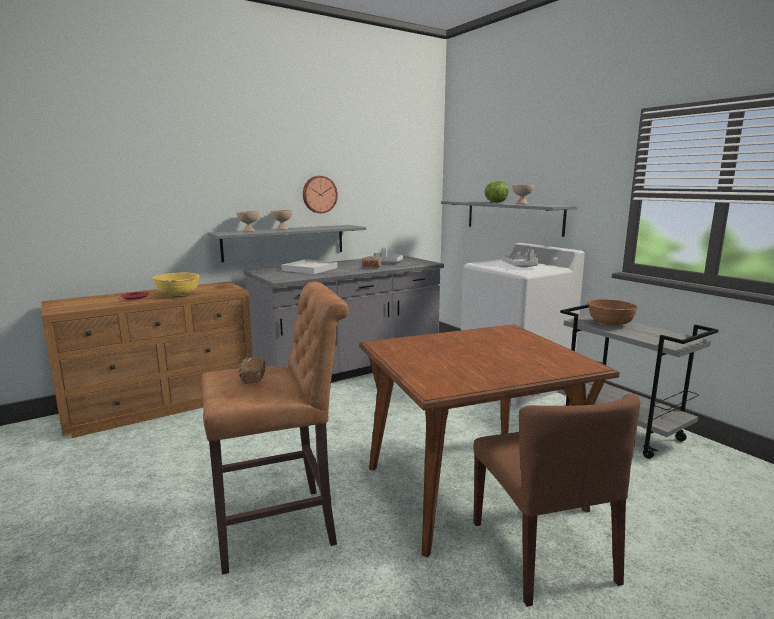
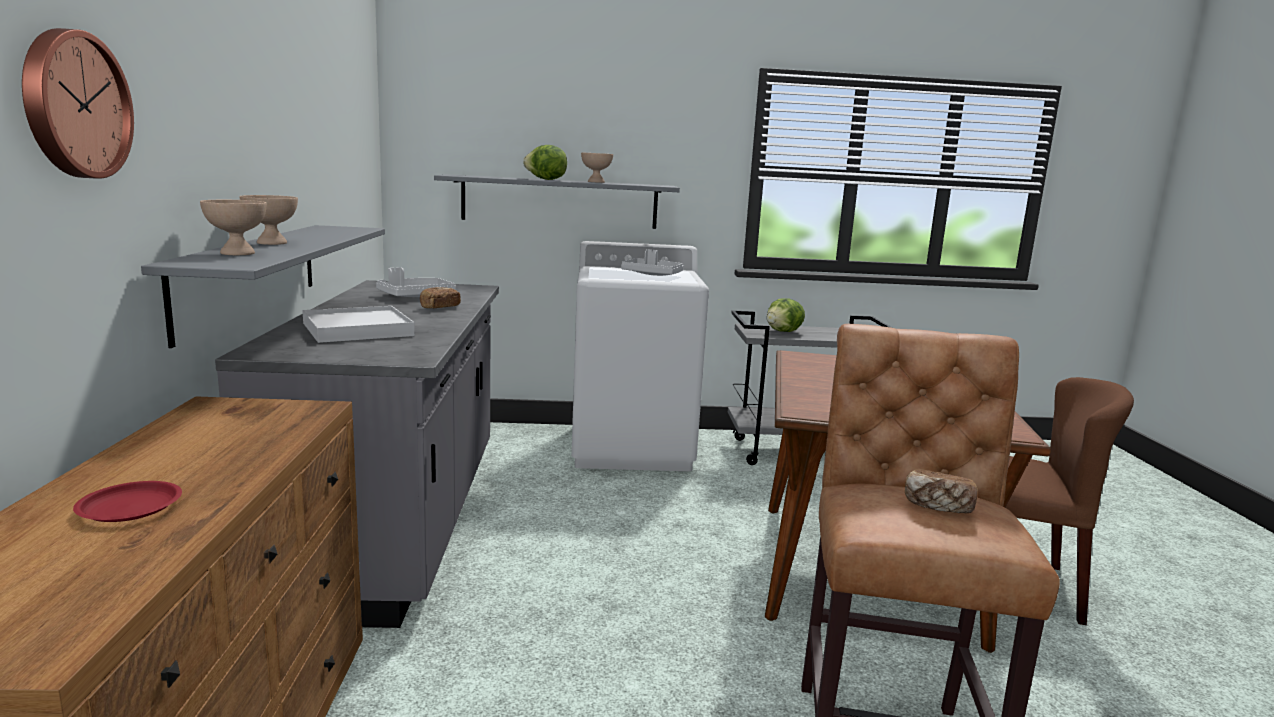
camera: 60 degrees left, 0 degrees up
yellow bowl [153,272,200,297] -> none
wall clock [303,176,338,213] -> wall clock moved to [22,28,134,179]
brown bowl [588,299,638,326] -> lettuce [767,298,805,332]

